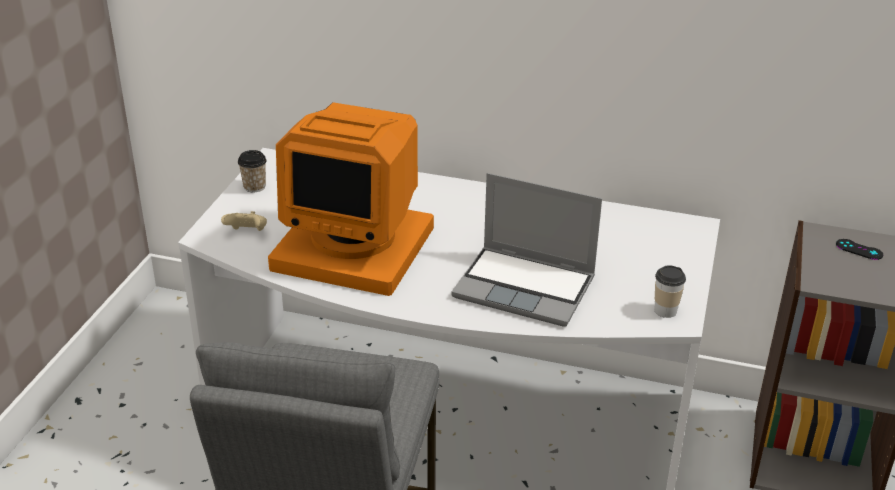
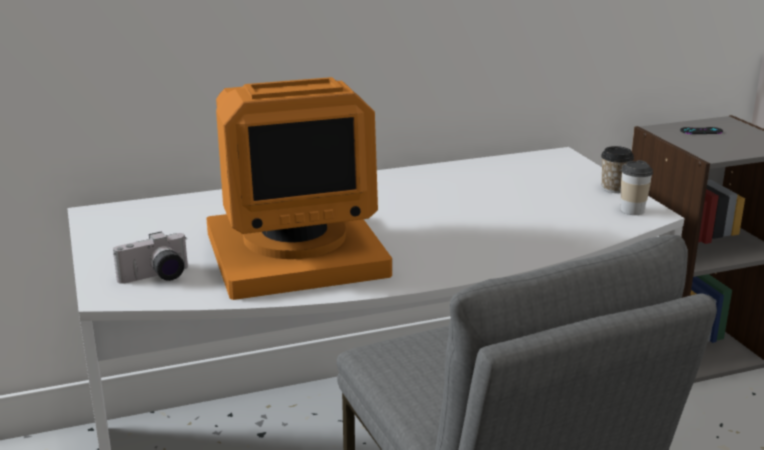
camera: 35 degrees left, 10 degrees down
beige game controller [221,211,267,231] -> camera [113,231,188,284]
cup [238,150,267,192] -> cup moved to [601,146,634,193]
laptop [451,173,602,327] -> none

